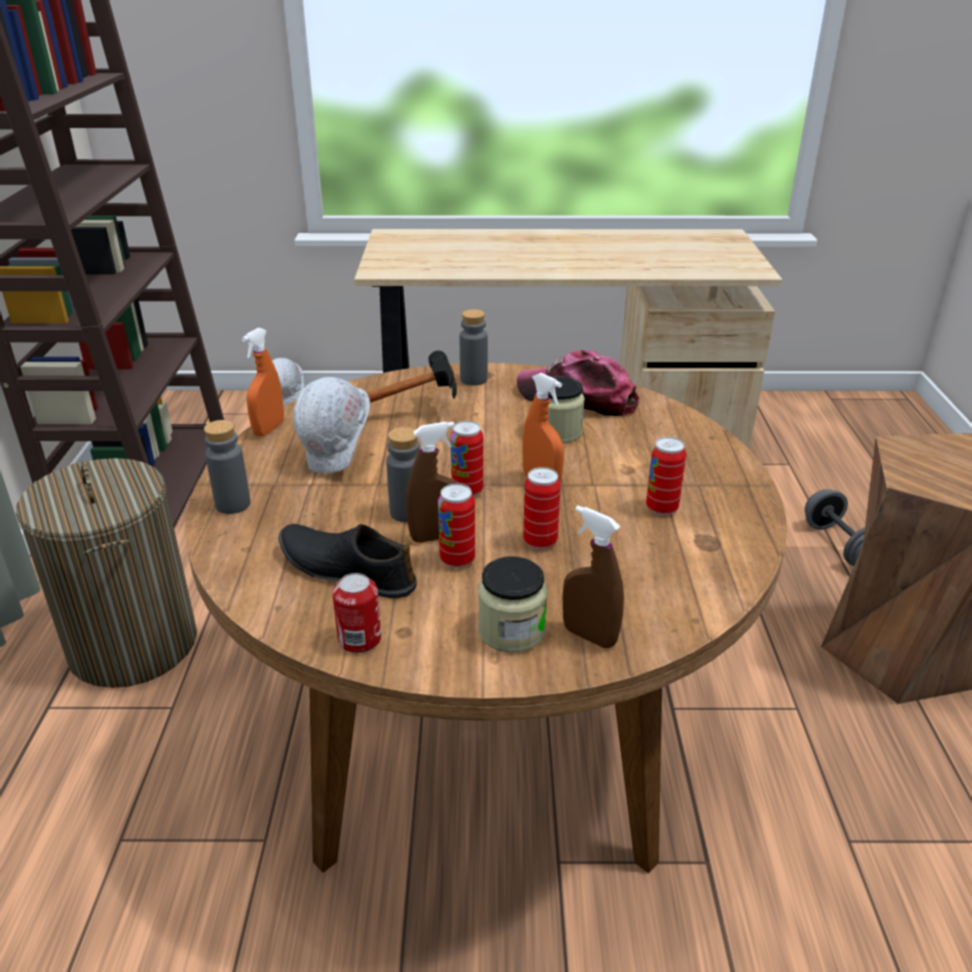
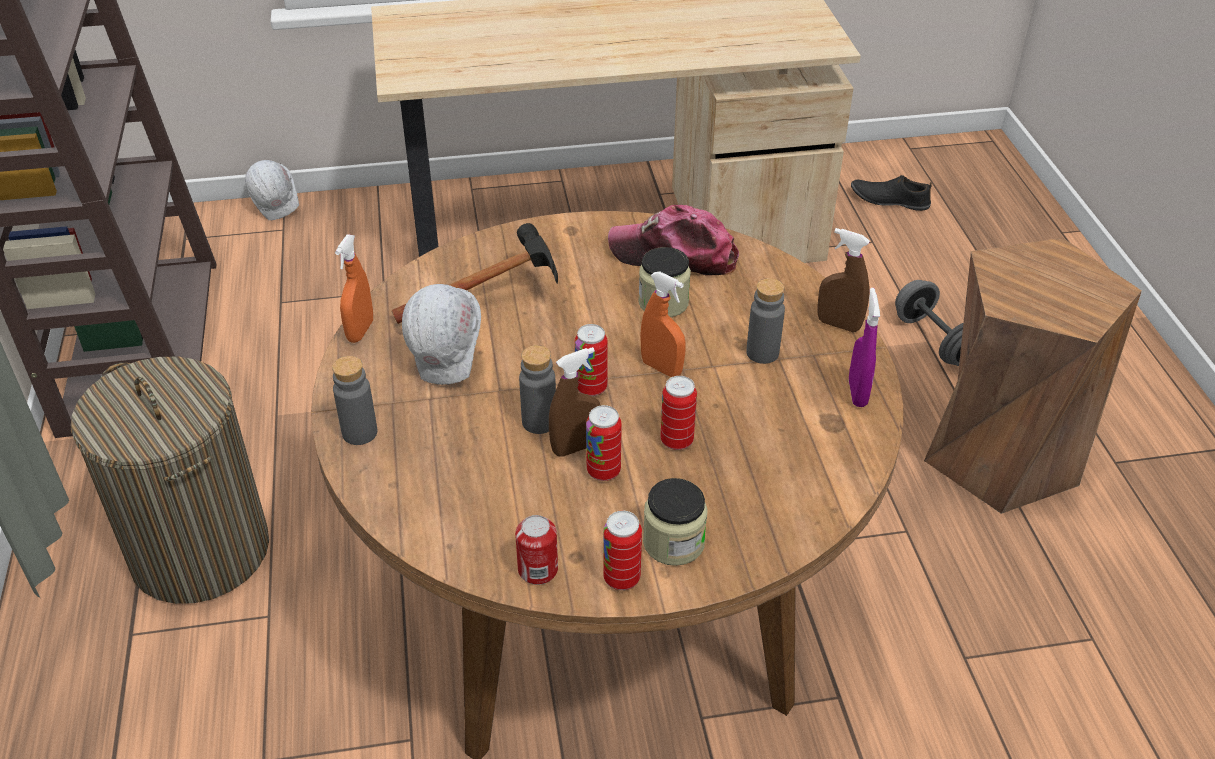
camera: 10 degrees left, 10 degrees up
black shoe [279,524,417,598] -> black shoe moved to [851,175,932,211]
grey bottle [460,309,488,386] -> grey bottle moved to [746,278,785,364]
brown spray bottle [563,505,624,648] -> brown spray bottle moved to [818,228,870,332]
can [646,437,686,516] -> can moved to [603,511,642,590]
none -> purple spray bottle [849,288,880,407]

